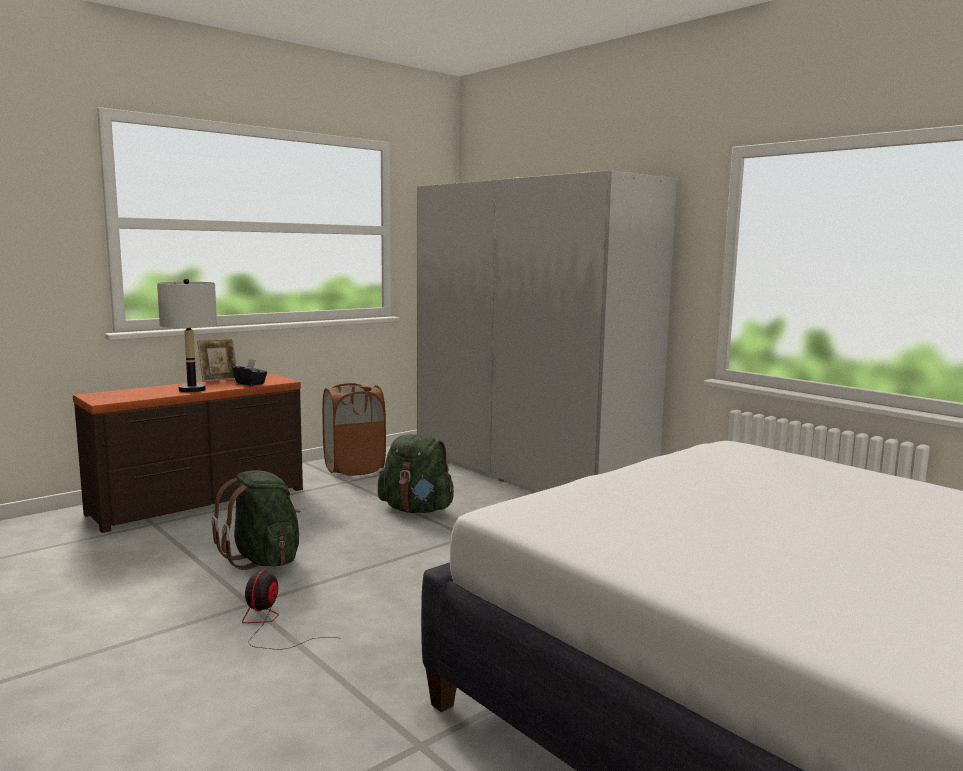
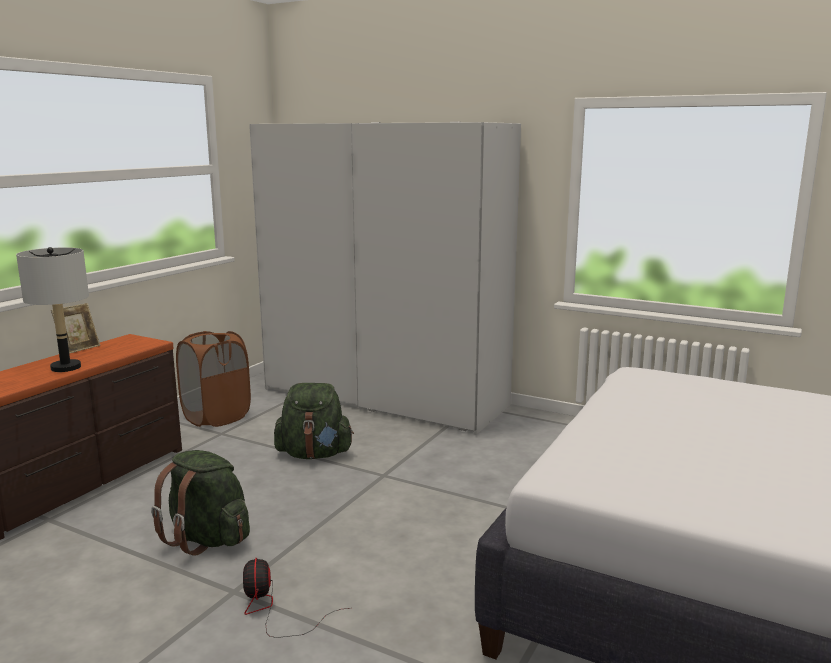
camera: 20 degrees left, 5 degrees up
black tissue box [233,359,267,386] -> none

